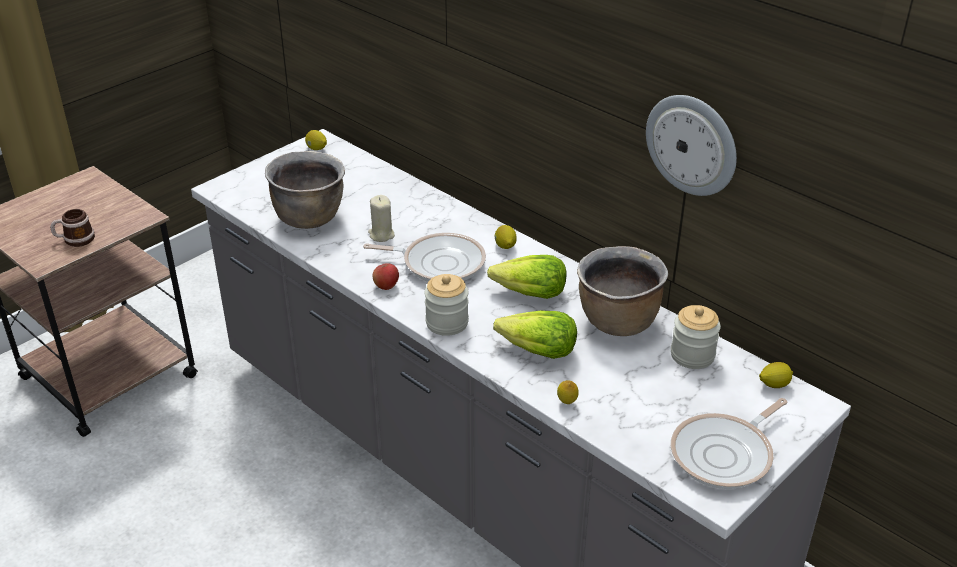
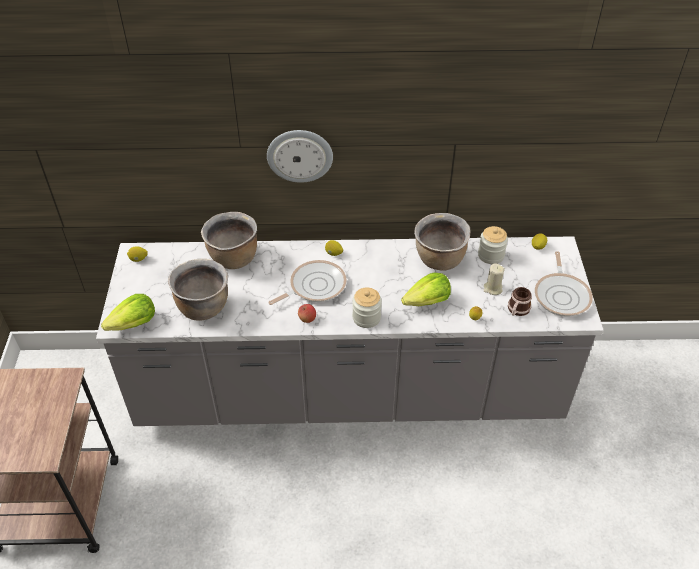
camera: 45 degrees left, 10 degrees up
mug [50,209,95,247] -> mug moved to [508,287,532,316]
beige candle [368,195,395,242] -> beige candle moved to [484,263,505,295]
lettuce [487,255,566,299] -> lettuce moved to [101,294,155,331]
wall clock [646,95,737,196] -> wall clock moved to [267,130,333,183]
none -> brown cooking pot [201,212,257,269]

